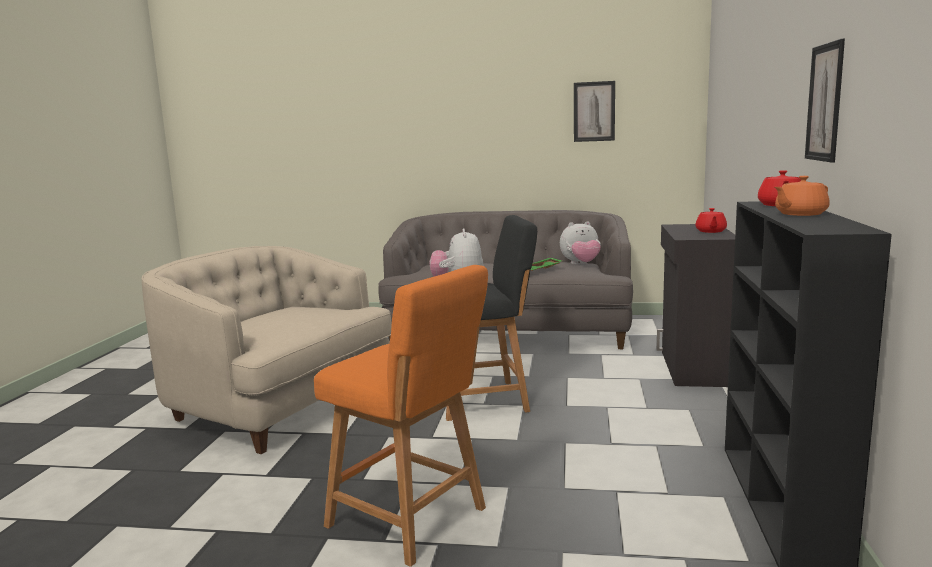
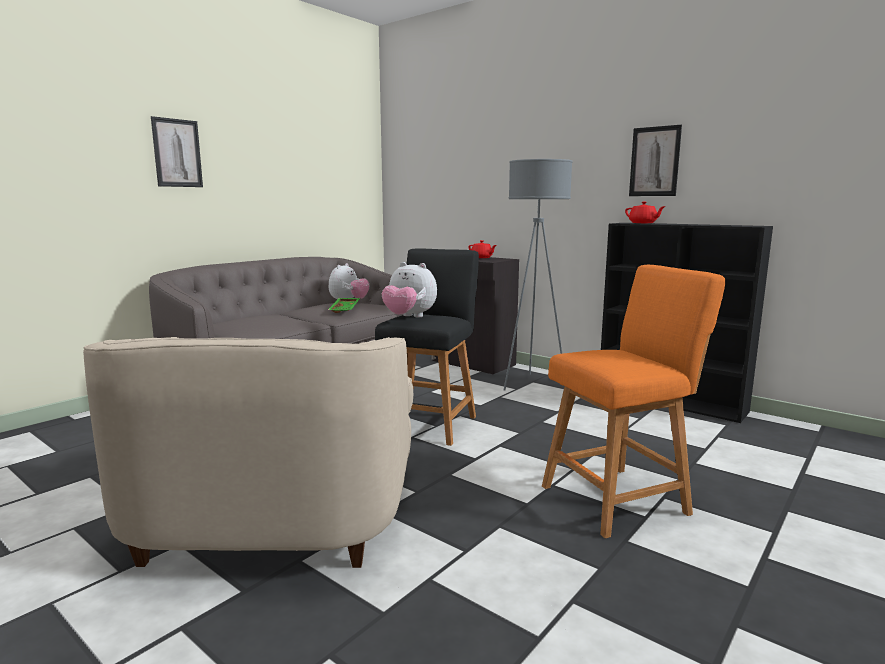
camera: 60 degrees left, 0 degrees up
beige armchair [142,246,392,454] -> beige armchair turned 60 degrees counterclockwise [83,337,414,568]
picture [574,81,615,142] -> picture moved to [151,116,203,187]
orange teapot [775,176,830,216] -> none
none -> grey floor lamp [504,159,572,391]

